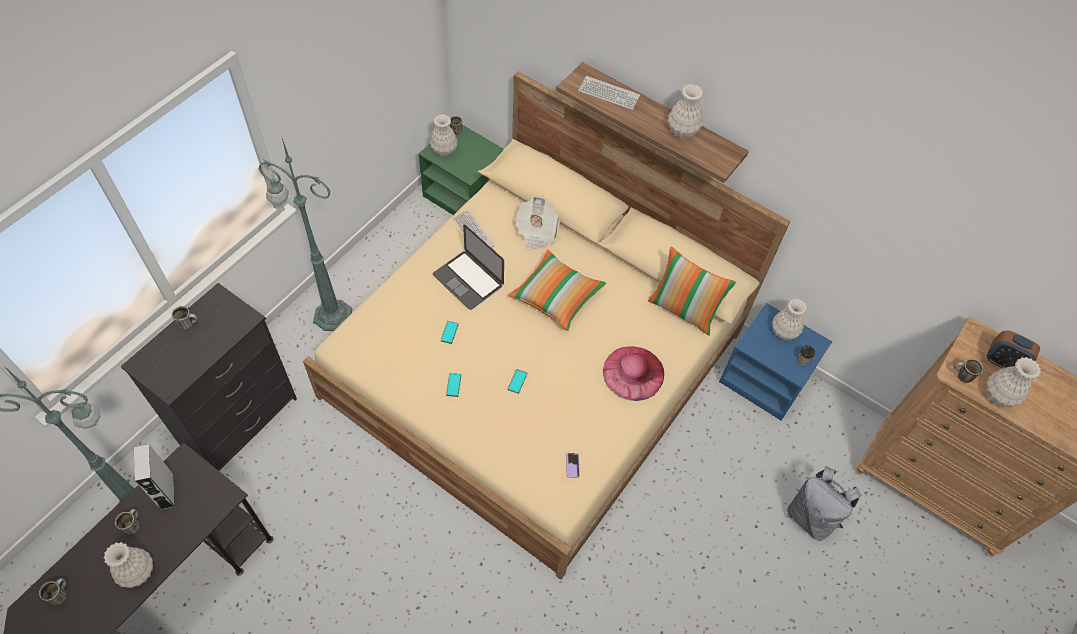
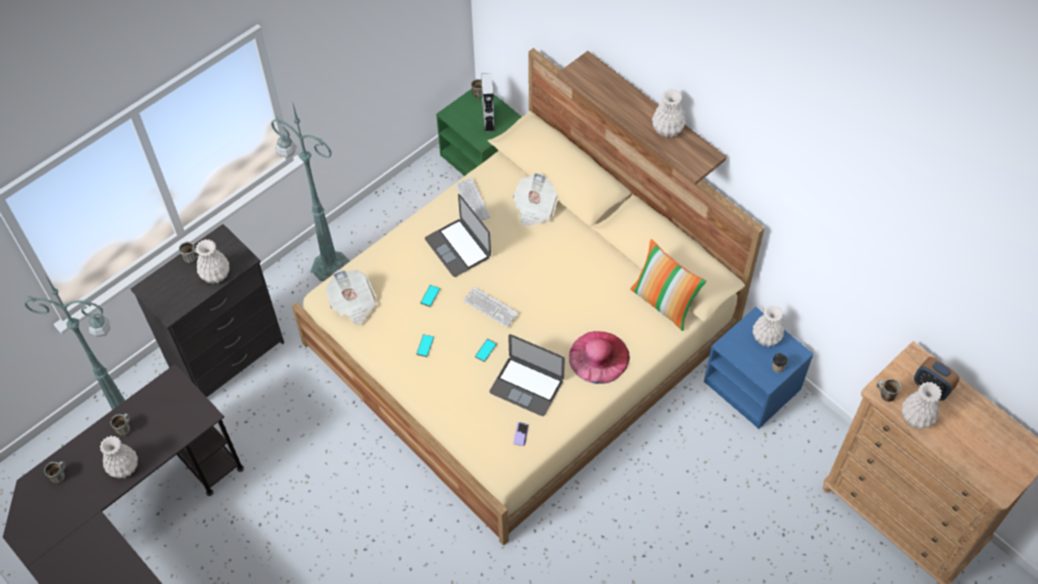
camera: 15 degrees right, 0 degrees up
grey speaker [134,444,175,510] -> grey speaker moved to [481,73,495,132]
white vase [430,114,458,156] -> white vase moved to [196,239,230,284]
pillow [508,250,606,331] -> none
keyboard [578,76,640,110] -> keyboard moved to [463,287,519,328]
grey backpack [787,467,861,541] -> none
none -> newspaper [326,269,378,325]
none -> laptop [489,334,565,416]

